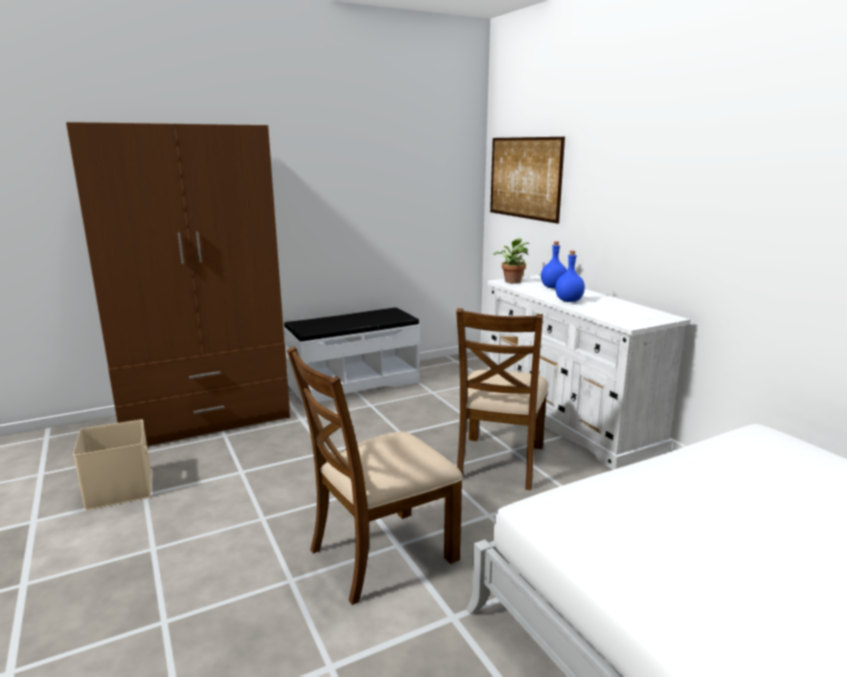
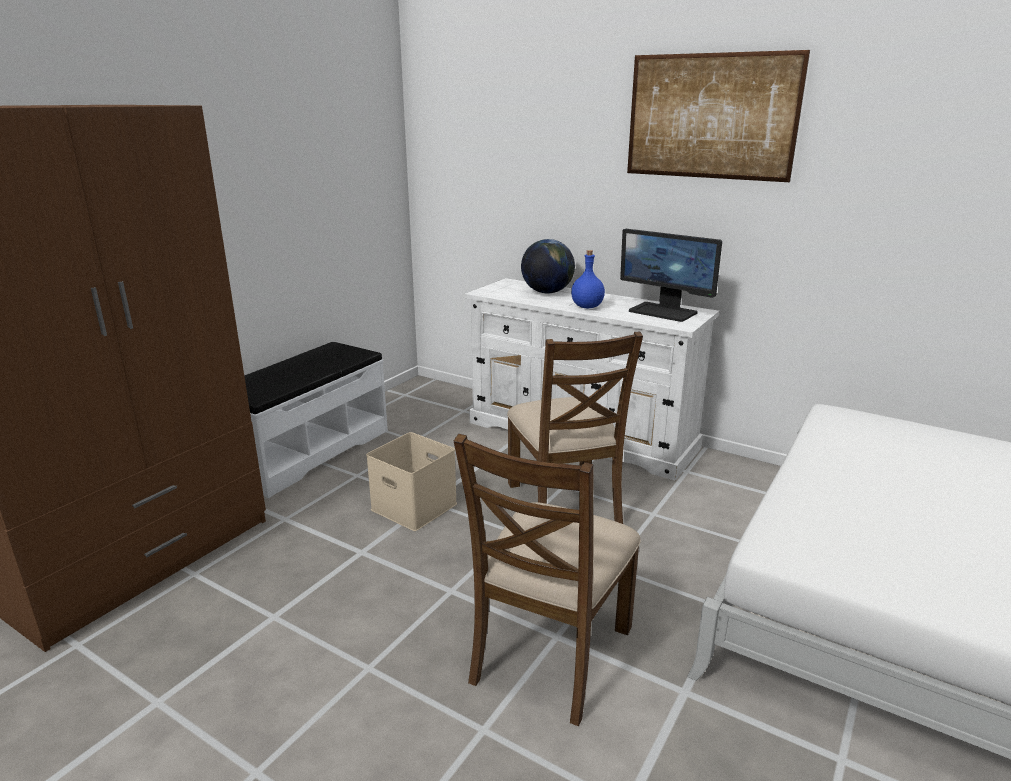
camera: 30 degrees left, 5 degrees up
beige storage box [73,419,151,510] -> beige storage box moved to [366,432,457,531]
picture [490,137,565,224] -> picture moved to [627,50,810,182]
potted plant [493,238,529,284] -> none
blue bottle [541,242,567,288] -> globe [521,239,575,293]
none -> monitor [620,229,722,322]

